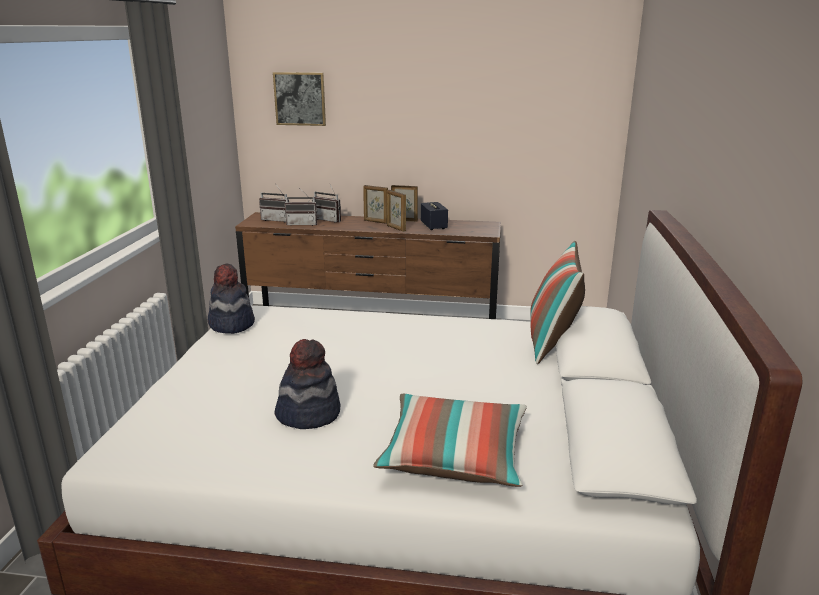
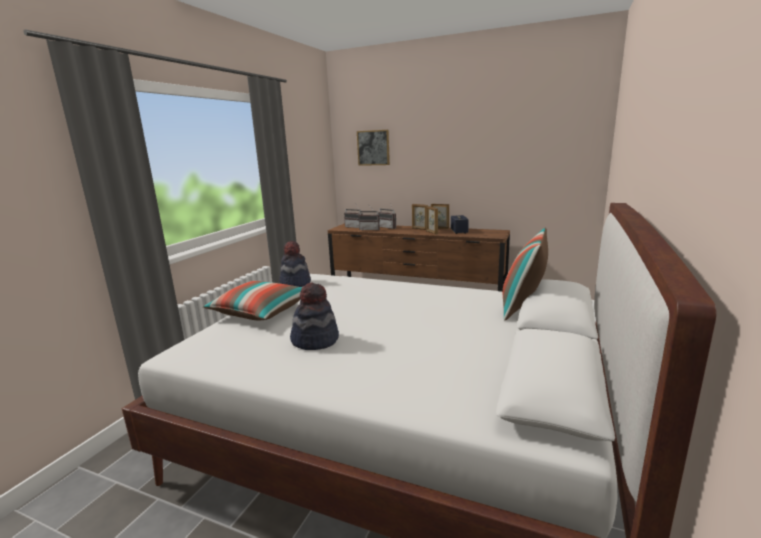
camera: 15 degrees right, 5 degrees down
pillow [373,394,527,487] -> pillow moved to [203,281,303,320]

